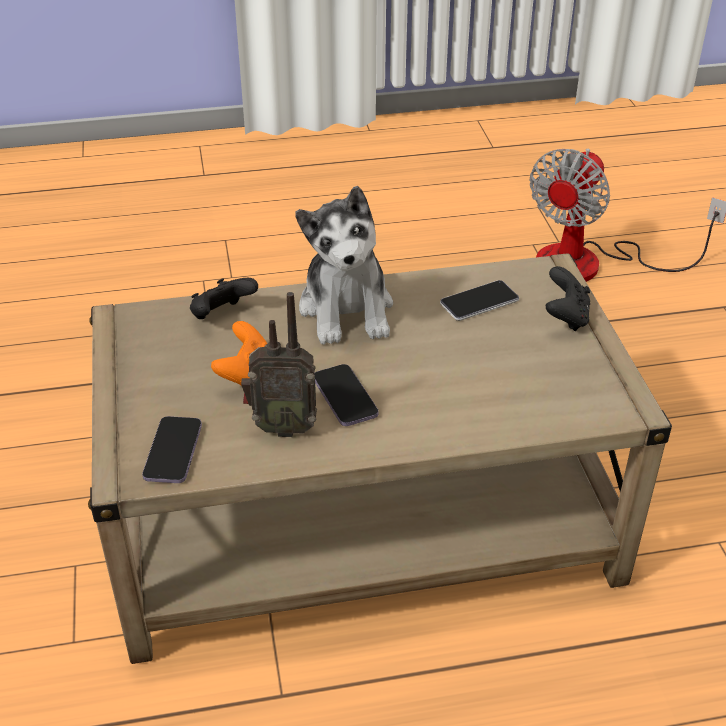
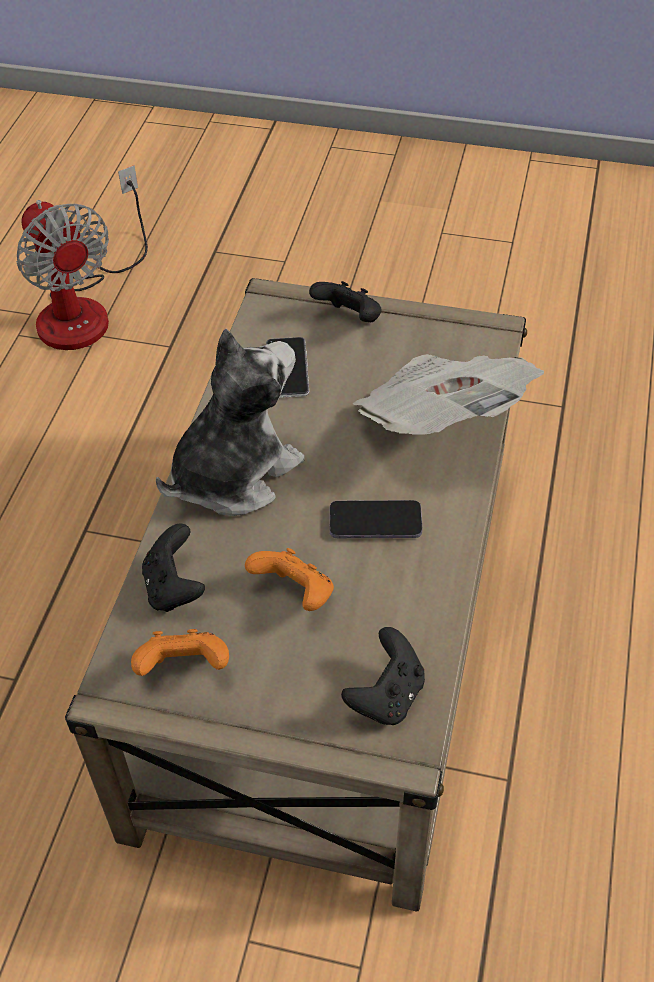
camera: 65 degrees left, 10 degrees up
phone [142,416,202,483] -> black game controller [341,627,425,725]
radio [241,292,317,437] -> none
plush toy [295,186,393,345] -> plush toy turned 60 degrees counterclockwise [156,329,305,516]
none -> orange game controller [131,629,229,676]
none -> newspaper [352,354,544,435]

